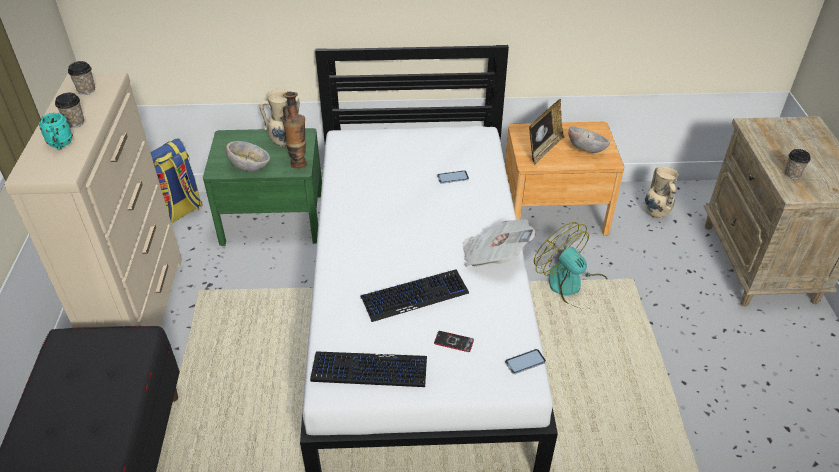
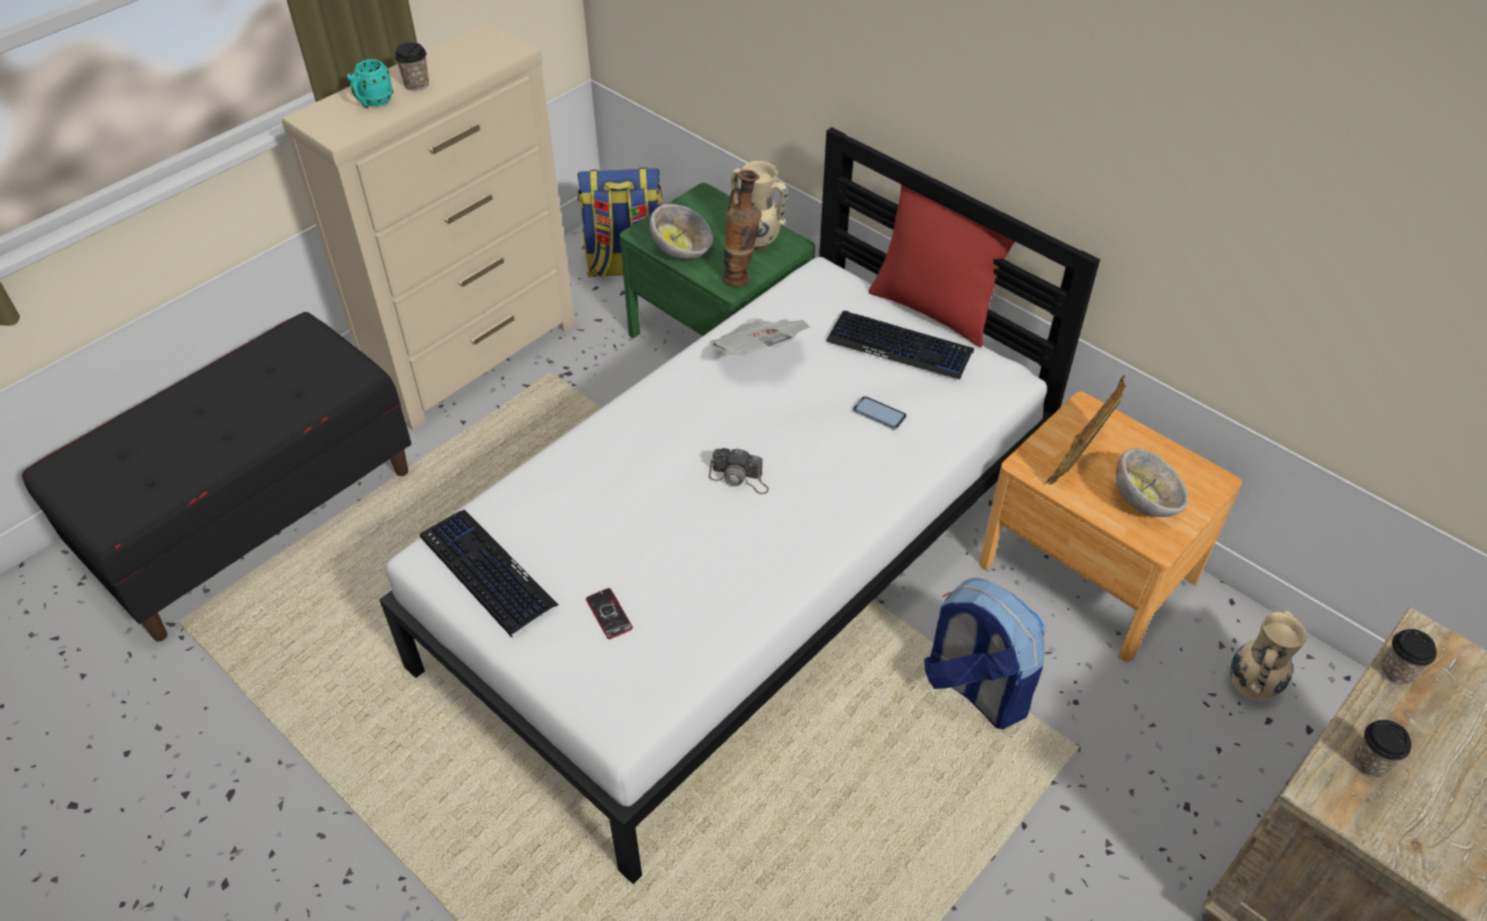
camera: 45 degrees right, 5 degrees up
cup [68,61,95,95] -> cup moved to [1381,629,1437,685]
keyboard [361,269,469,322] -> keyboard moved to [826,311,974,379]
newspaper [463,219,535,267] -> newspaper moved to [710,318,810,355]
phone [505,349,546,374] -> none
picture frame [529,99,564,165] -> picture frame turned 135 degrees clockwise [1043,375,1126,485]
fan [534,222,608,309] -> backpack [924,578,1045,729]
none -> camera [709,448,769,494]
none -> red pillow [869,184,1015,347]

